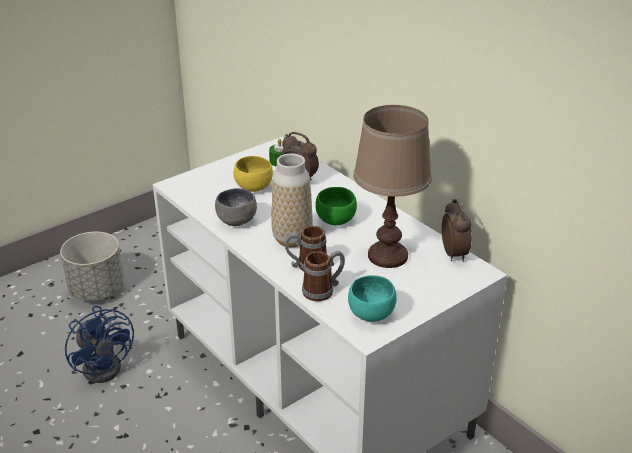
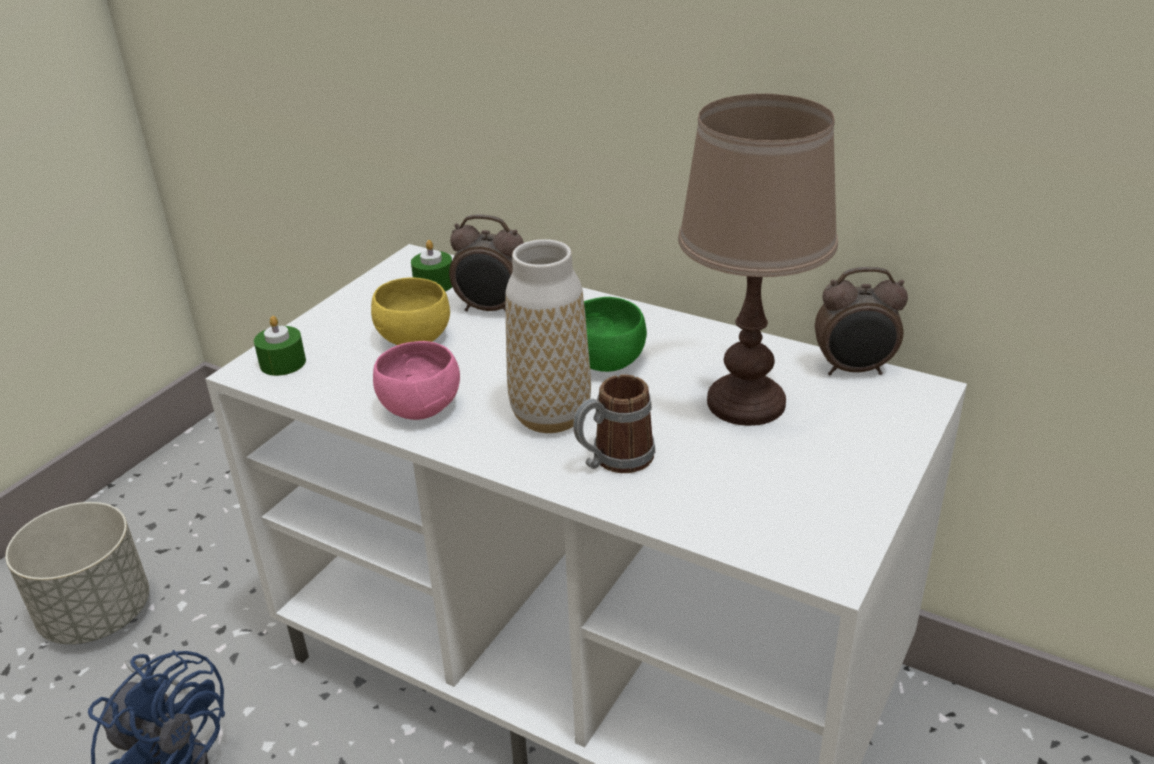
camera: 20 degrees left, 0 degrees up
grey bowl [215,188,257,226] -> pink bowl [373,341,460,420]
mug [302,251,345,301] -> none
turquoise bowl [348,275,397,322] -> none
alarm clock [442,199,472,262] -> alarm clock turned 120 degrees clockwise [815,267,908,375]
none -> green candle [254,316,306,376]

